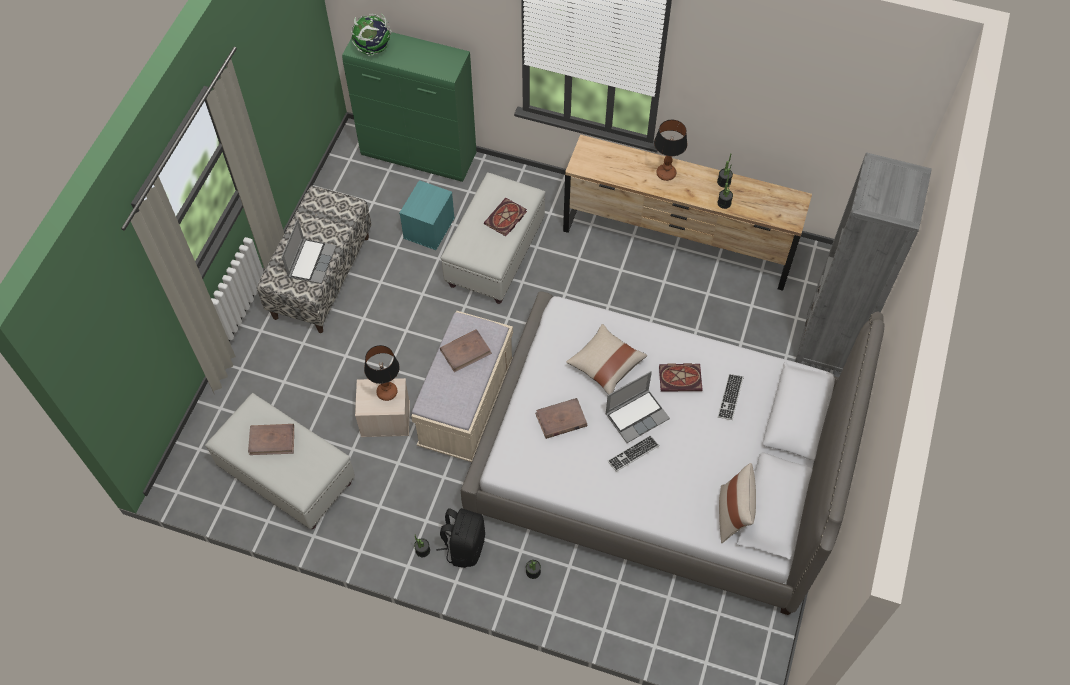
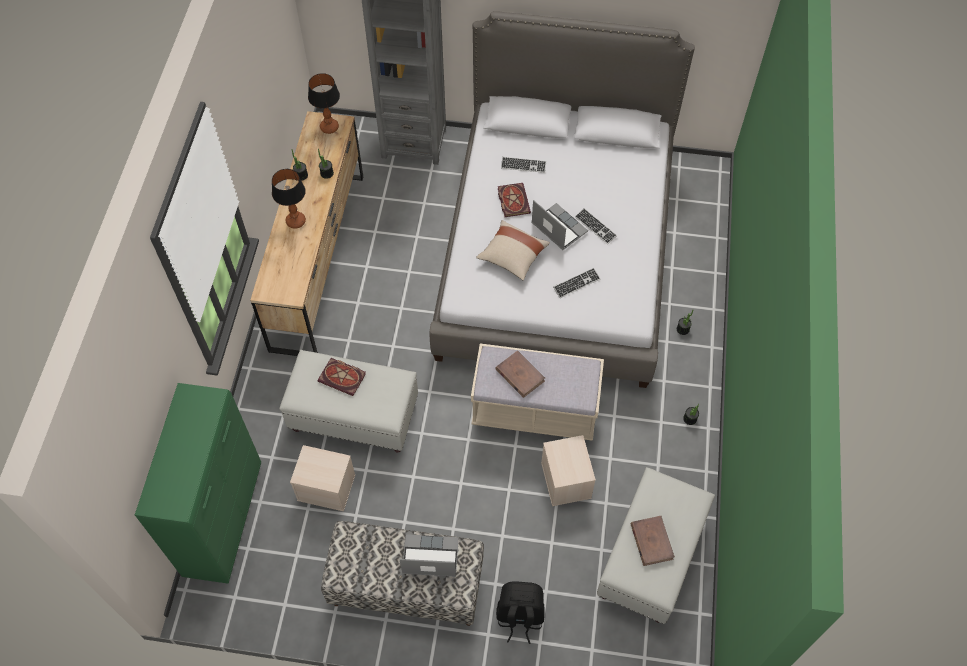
camera: 100 degrees left, 0 degrees up
globe [351,14,392,56] -> none
table lamp [364,345,400,401] -> table lamp moved to [308,73,340,134]
turquoise storage box [399,180,455,250] -> beige storage box [290,445,355,512]
black backpack [436,508,485,568] -> black backpack moved to [496,581,545,644]
brown book [535,398,587,439] -> keyboard [553,268,600,298]
beige pillow [719,463,756,543] -> none

